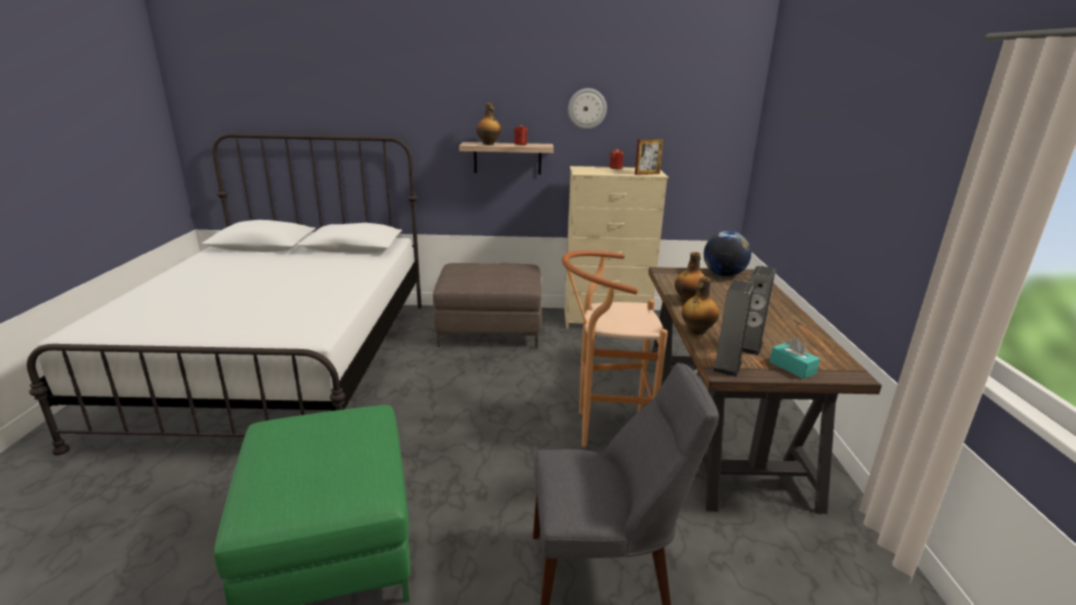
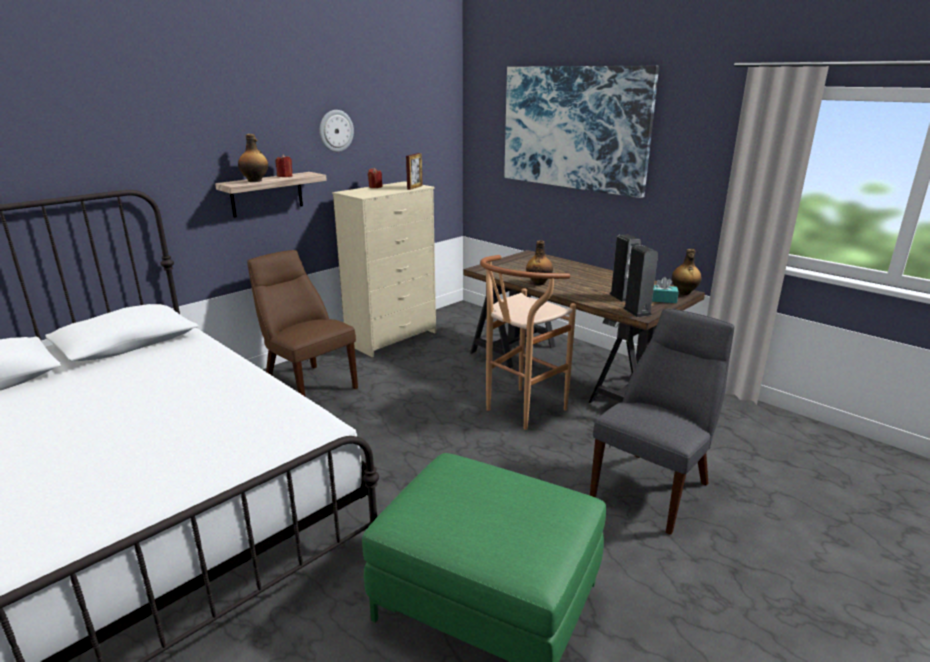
camera: 45 degrees left, 0 degrees up
brown ottoman [433,263,542,348] -> brown chair [247,250,358,396]
bottle [682,276,719,334] -> bottle moved to [672,249,702,295]
globe [704,231,751,277] -> none
none -> picture [504,66,659,198]

